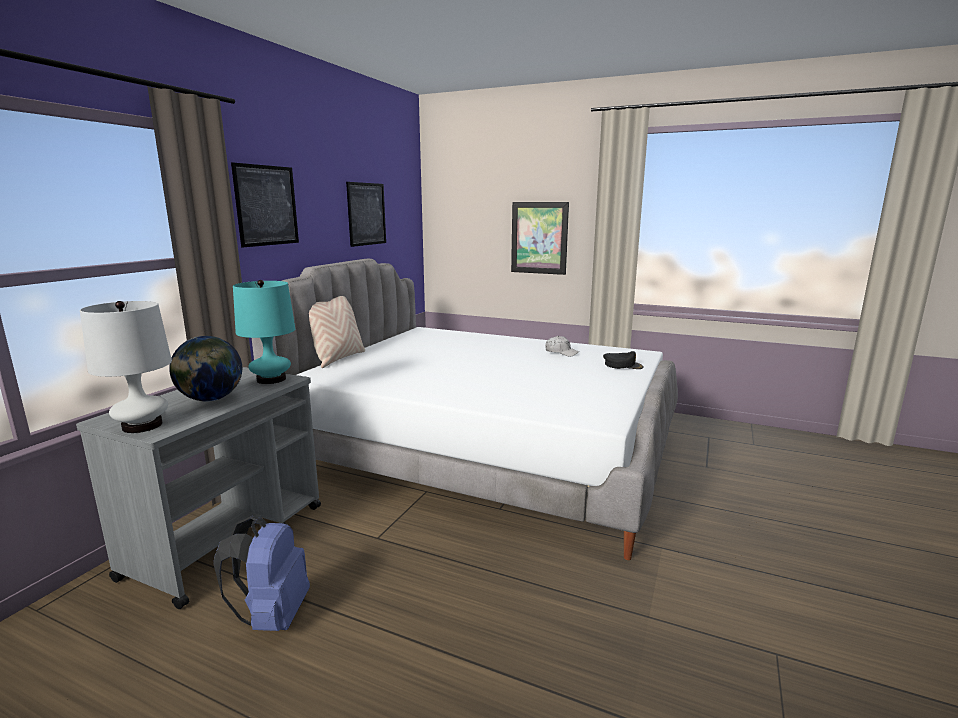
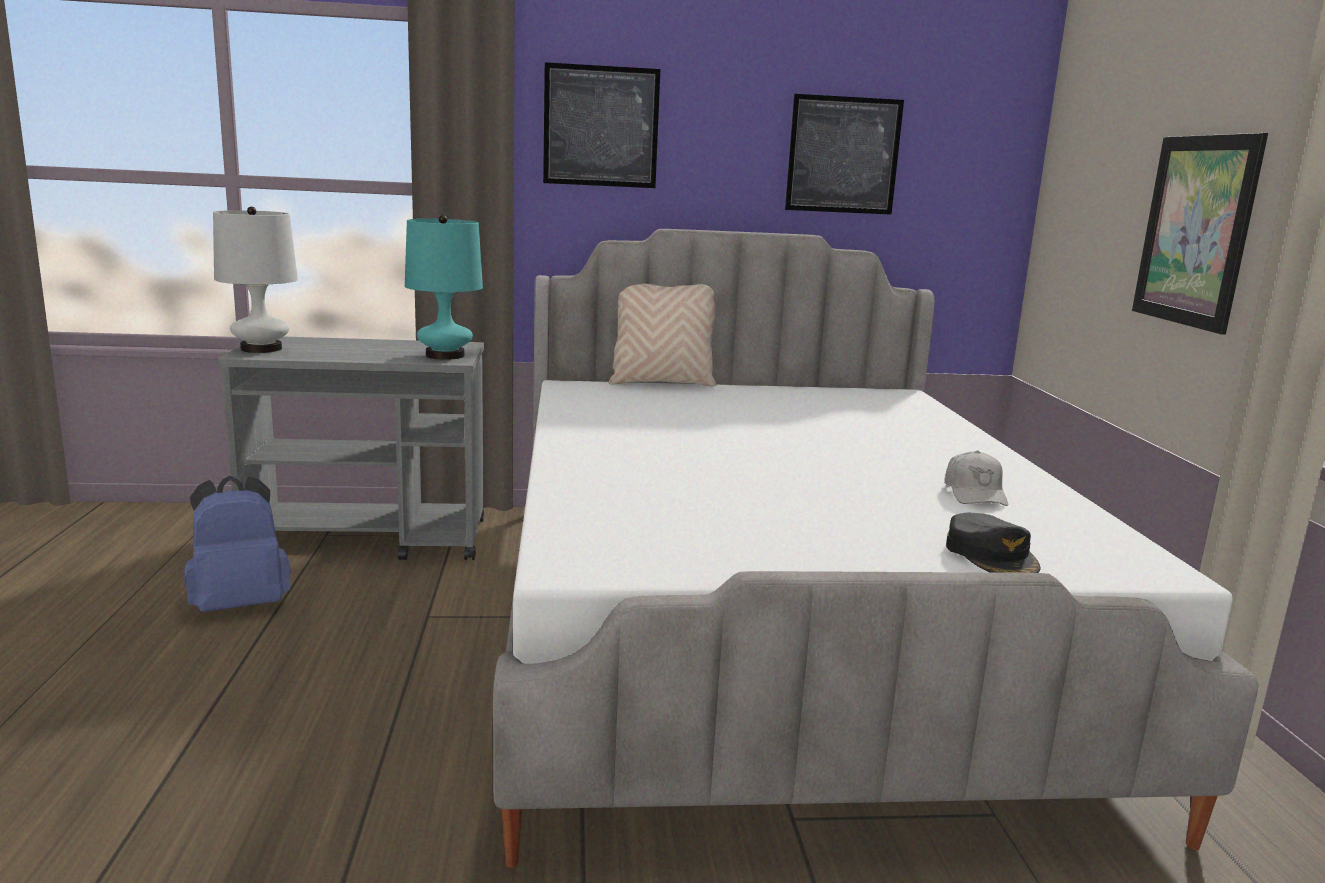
camera: 60 degrees right, 0 degrees up
globe [169,336,242,402] -> none

